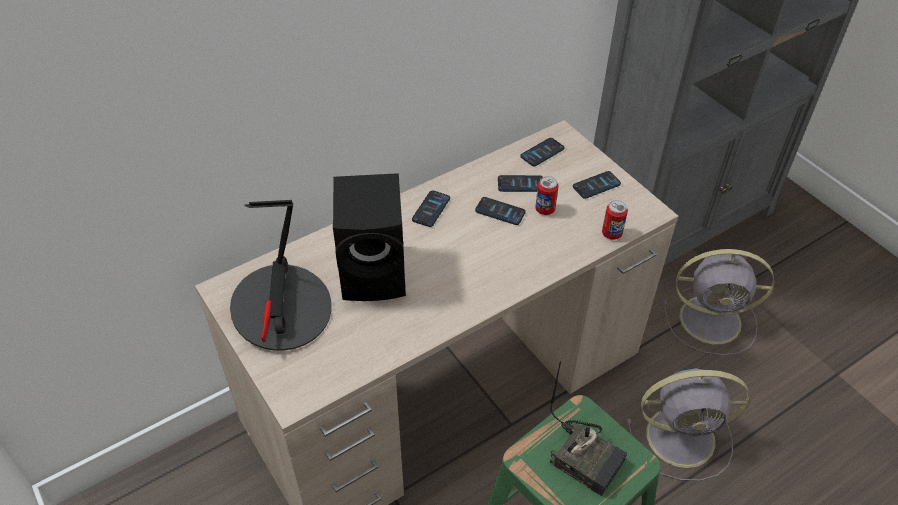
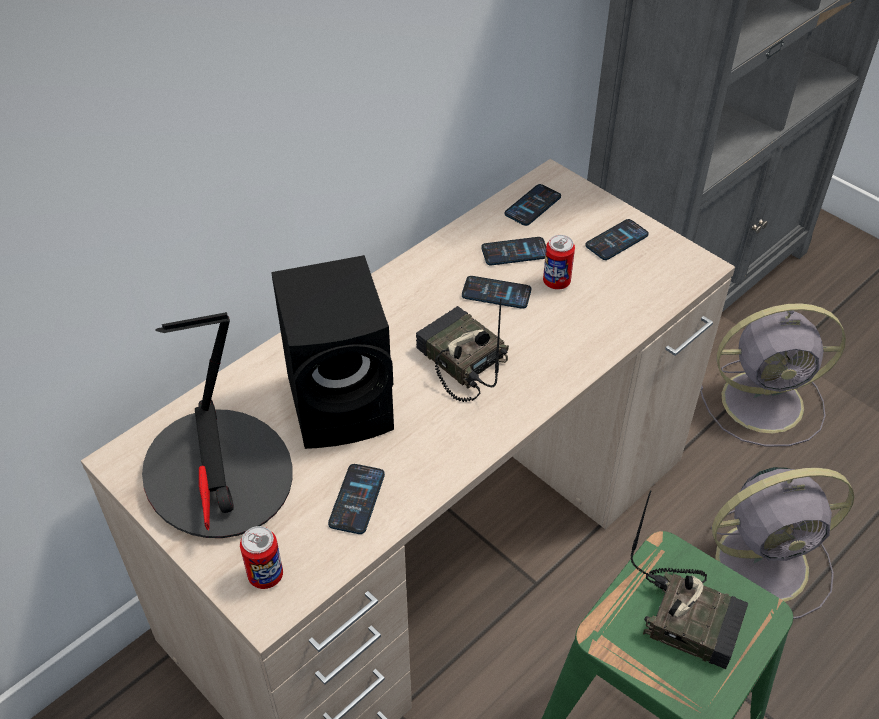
camera: 10 degrees left, 0 degrees up
phone [412,190,450,227] -> phone moved to [328,464,385,534]
can [602,200,628,240] -> can moved to [240,526,283,589]
none -> radio [416,298,509,402]

